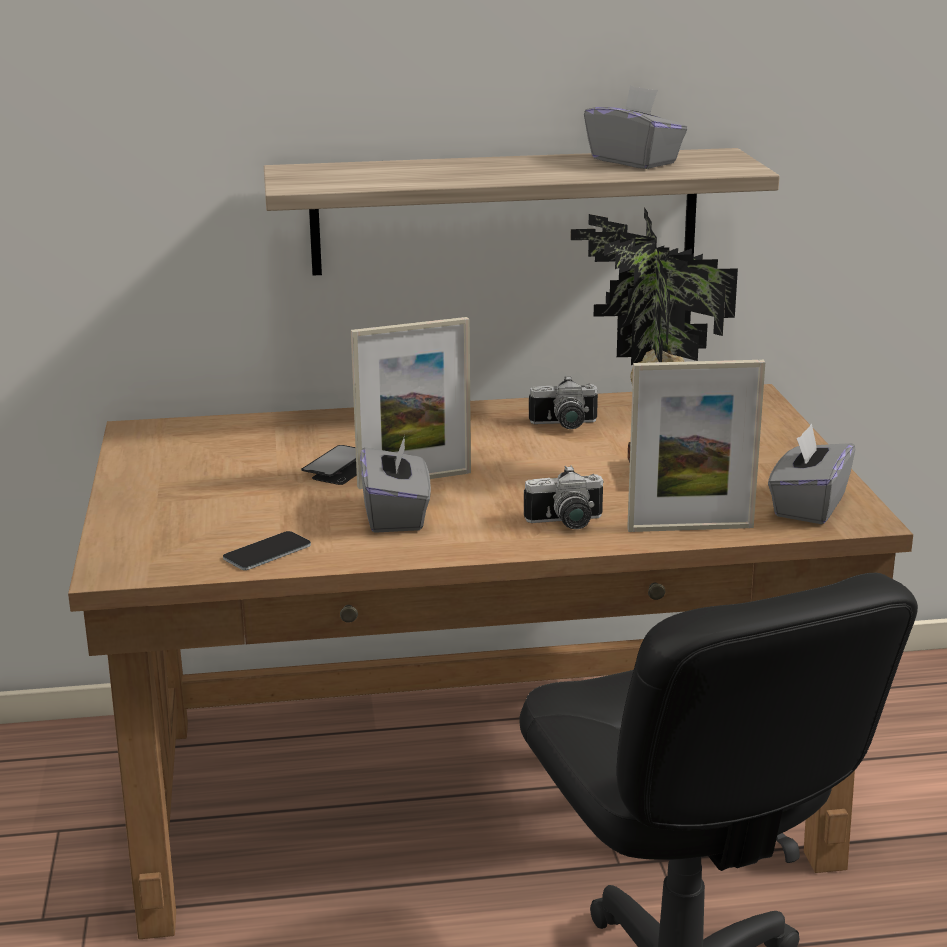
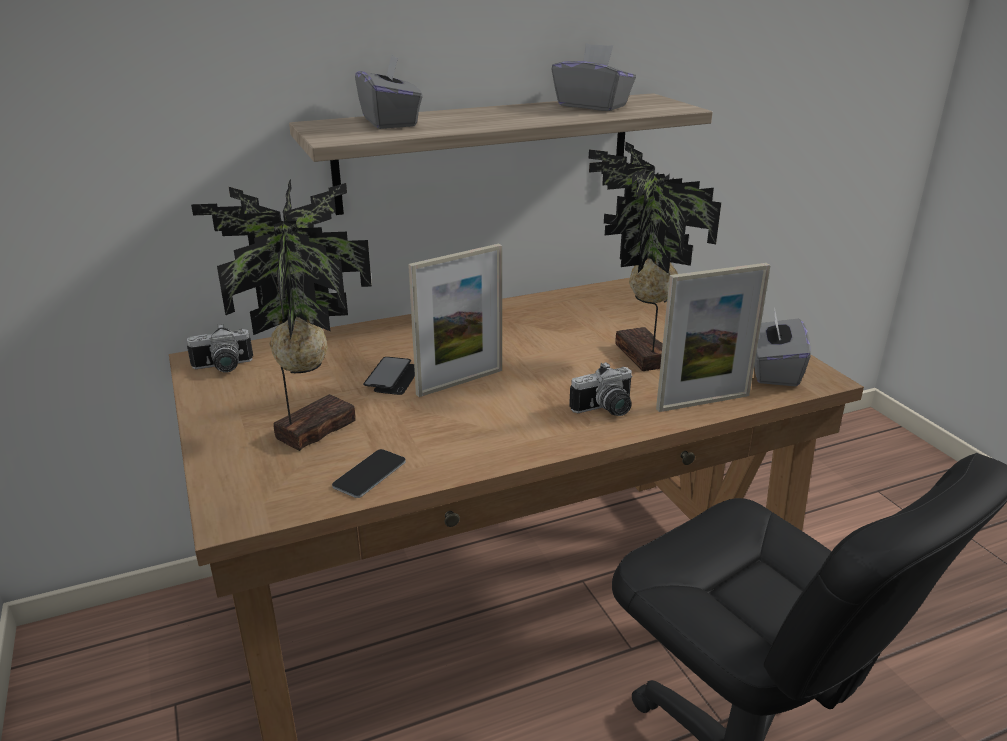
camera: 15 degrees left, 5 degrees up
grey tissue box [360,435,431,533] -> grey tissue box moved to [355,55,423,129]
camera [529,376,598,429] -> camera moved to [187,324,253,373]
none -> potted plant [191,180,372,451]

